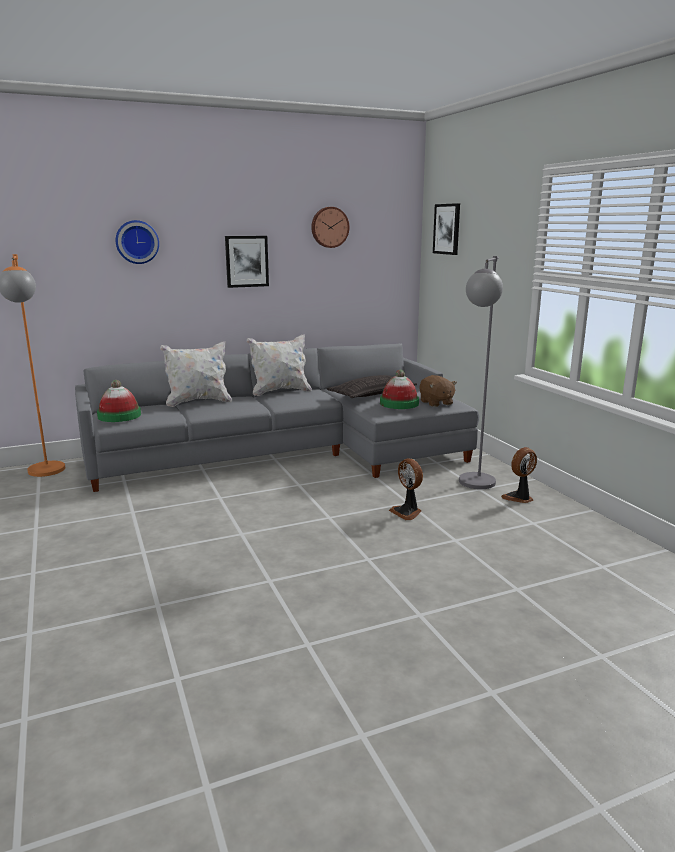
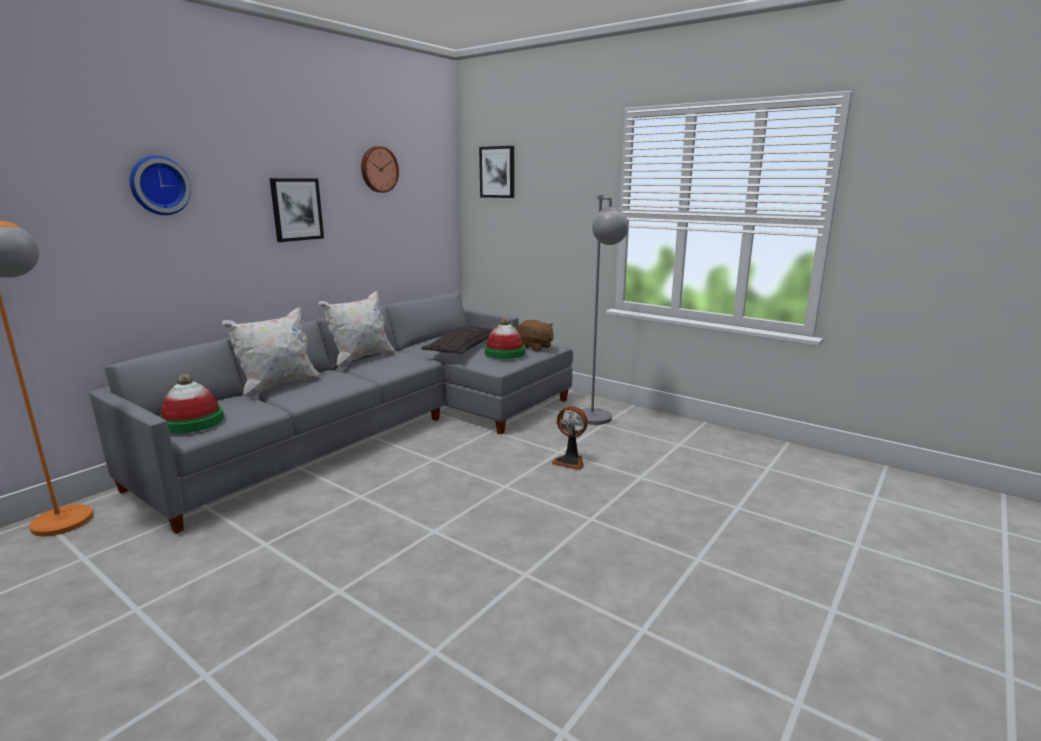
camera: 30 degrees left, 0 degrees up
fan [501,447,537,503] -> none

